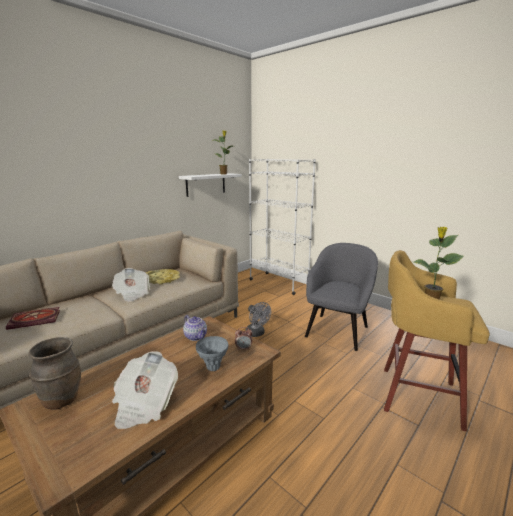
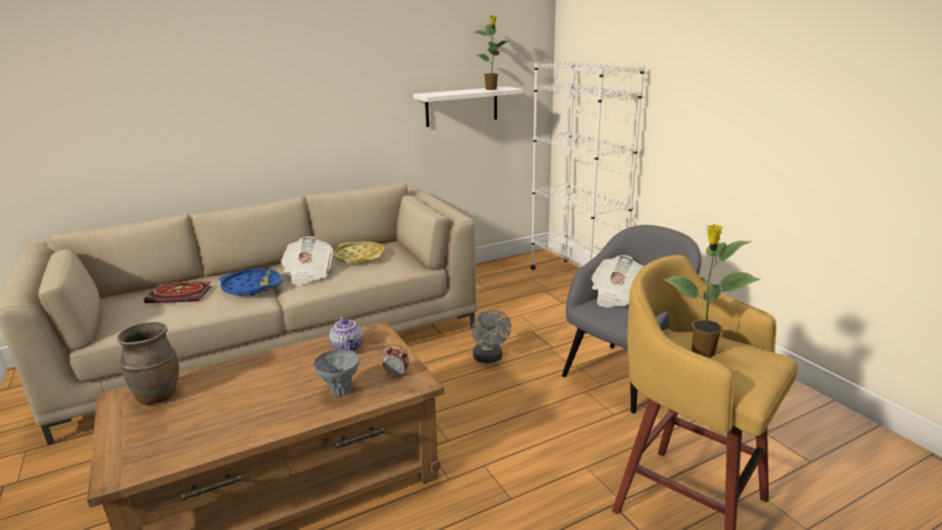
camera: 20 degrees right, 5 degrees up
newspaper [112,351,178,429] -> newspaper moved to [591,255,644,307]
none -> blue tray [219,268,282,296]

